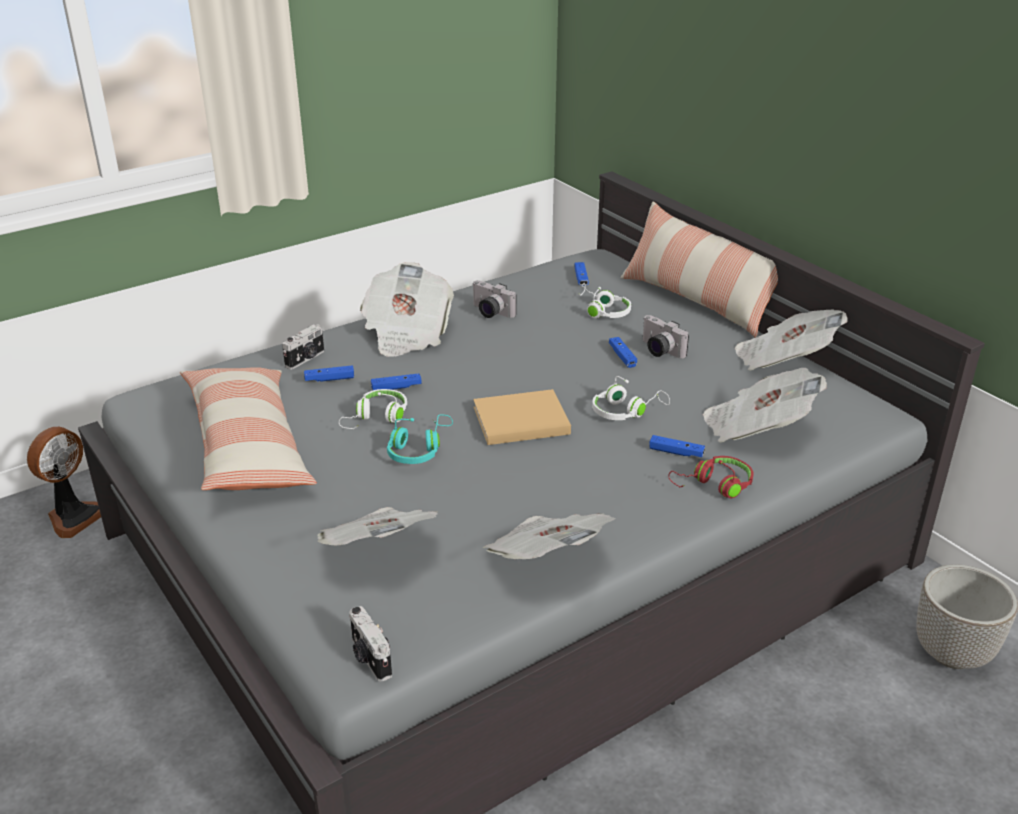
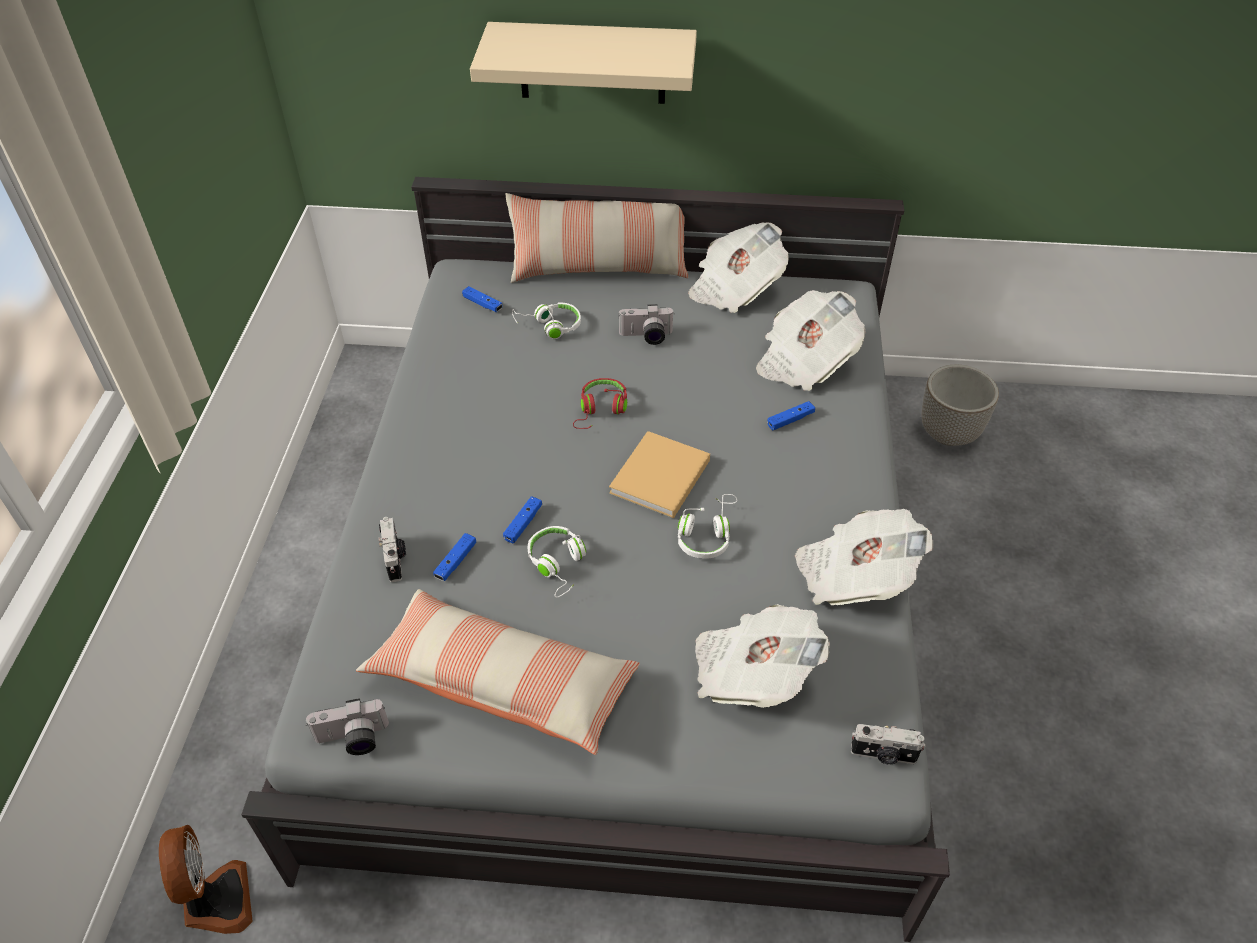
camera: 50 degrees left, 15 degrees up
newspaper [360,262,454,357] -> none
turquoise headphones [387,415,453,464] -> none
camera [472,280,517,318] -> camera moved to [306,698,389,755]
white headphones [592,376,670,420] -> white headphones moved to [678,494,737,559]
blue game controller [609,337,637,368] -> none
red headphones [668,456,754,498] -> red headphones moved to [573,378,627,429]
none -> beige shelf [470,22,697,104]

